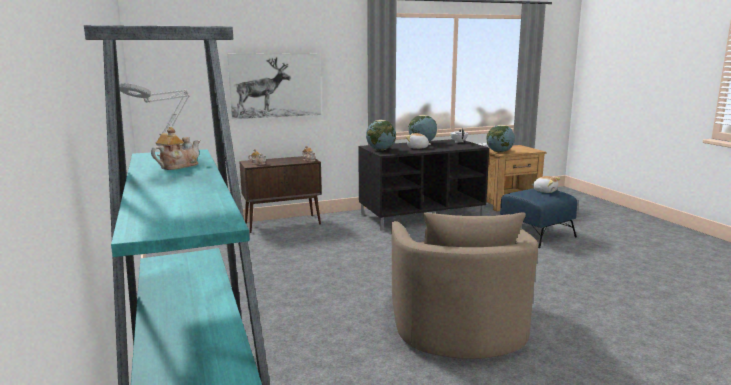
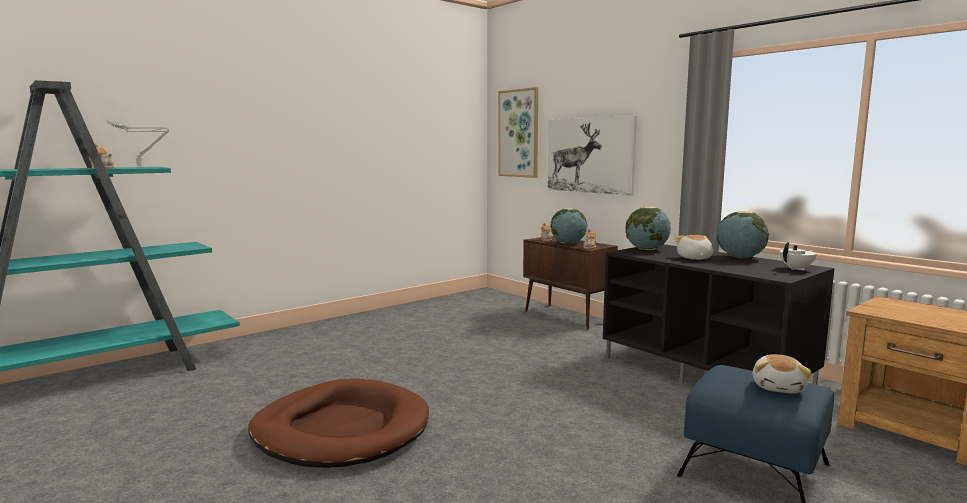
camera: 70 degrees right, 5 degrees down
beige armchair [391,212,538,359] -> brown dog bed [248,379,429,468]
globe [487,125,515,153] -> globe moved to [550,208,587,244]
none -> picture [498,87,538,178]

